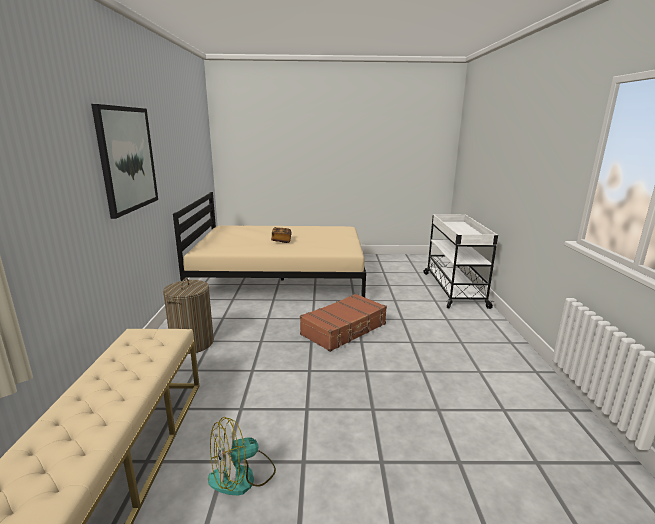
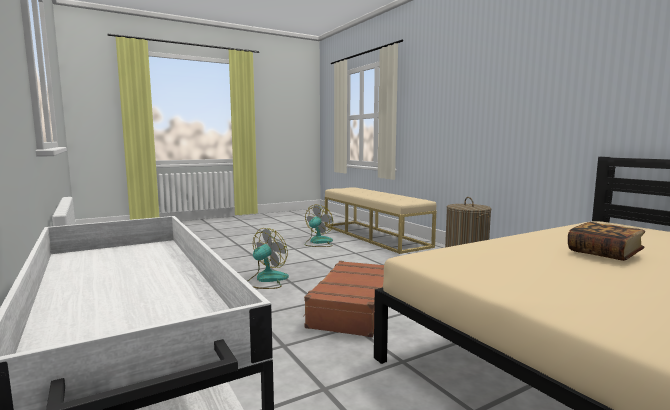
camera: 150 degrees right, 10 degrees down
picture [91,104,158,219] -> none
none -> fan [248,228,289,289]

